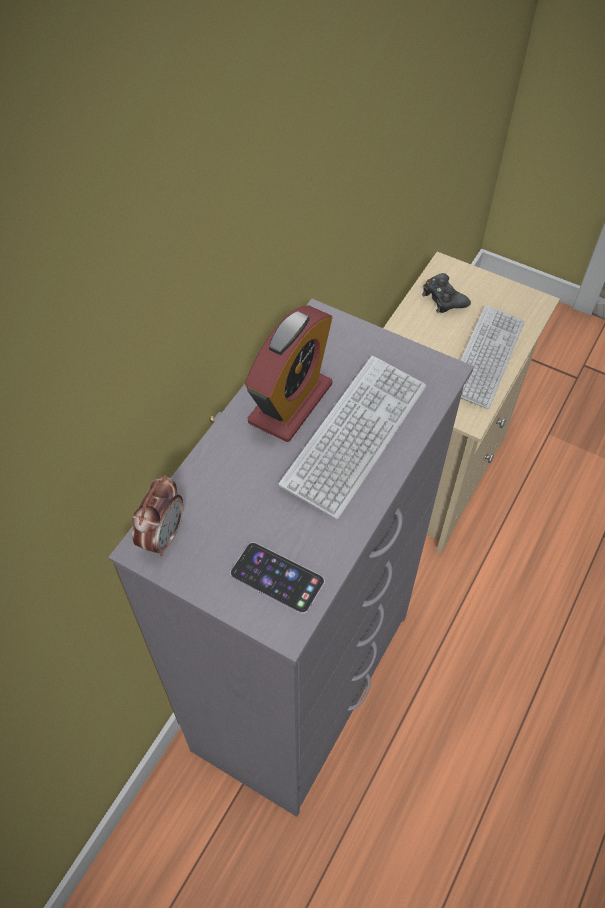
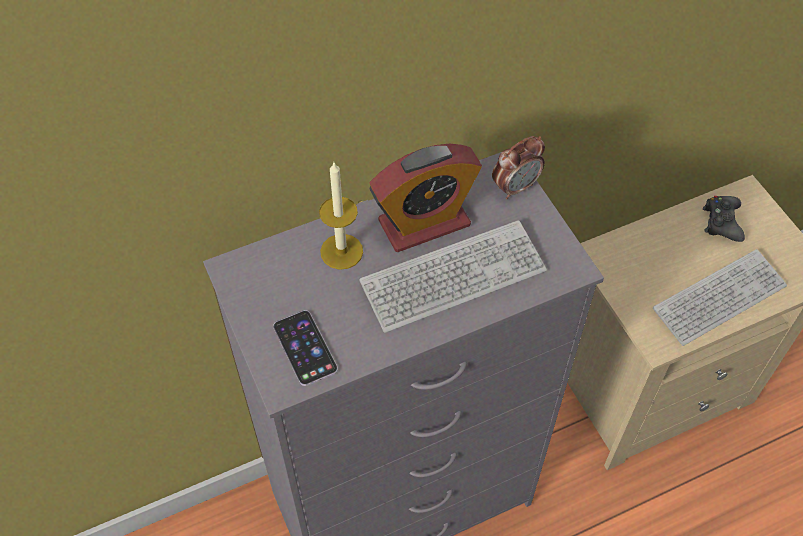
camera: 35 degrees right, 0 degrees up
alarm clock [132,475,183,557] -> alarm clock moved to [492,136,545,199]
none -> candle [319,162,363,270]

